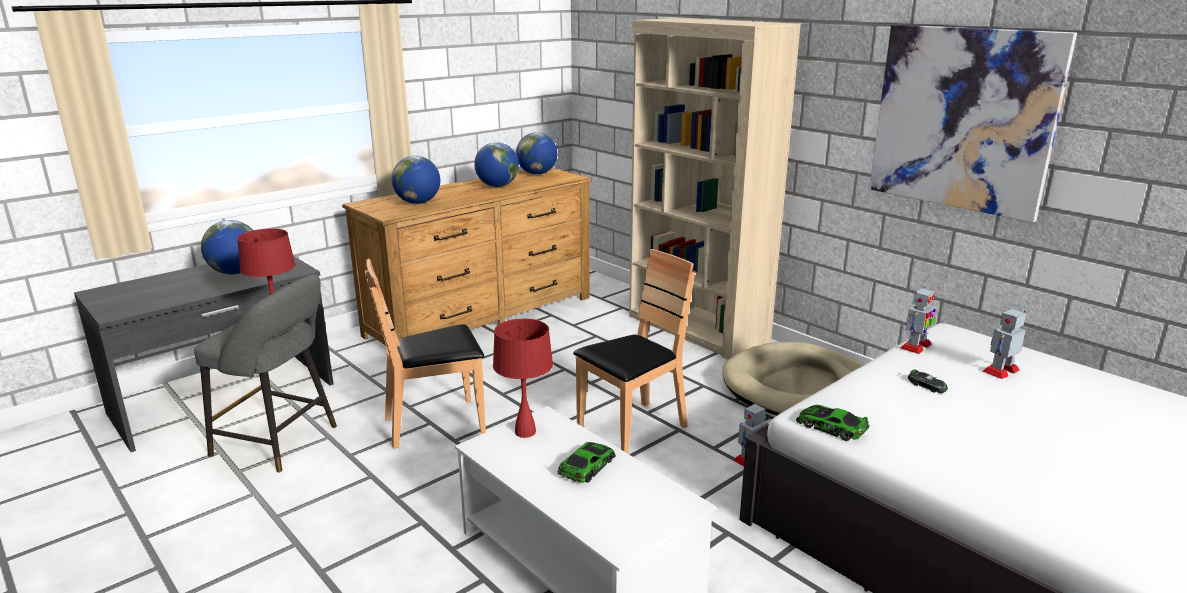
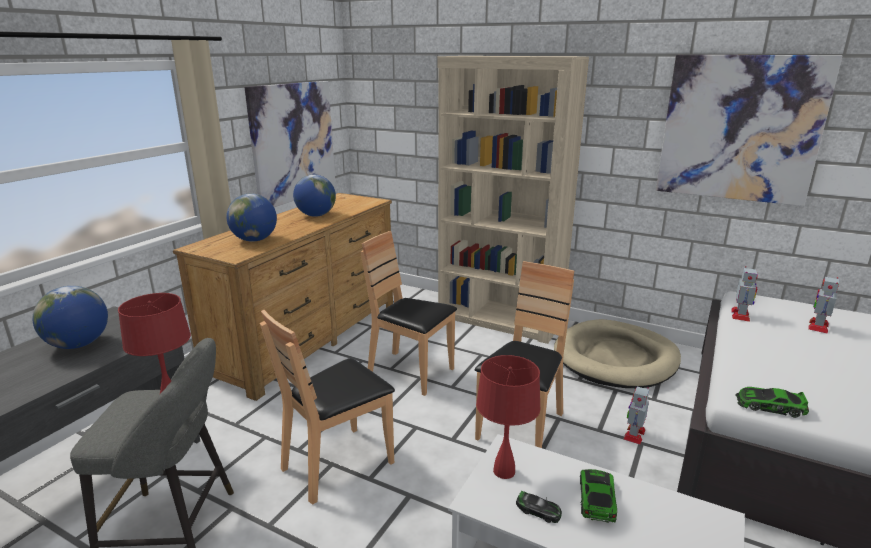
camera: 20 degrees left, 0 degrees up
globe [516,132,557,175] -> none
toy car [908,369,948,393] -> toy car moved to [516,491,562,523]
none -> picture [245,81,336,207]
none -> brown chair [361,231,457,396]

